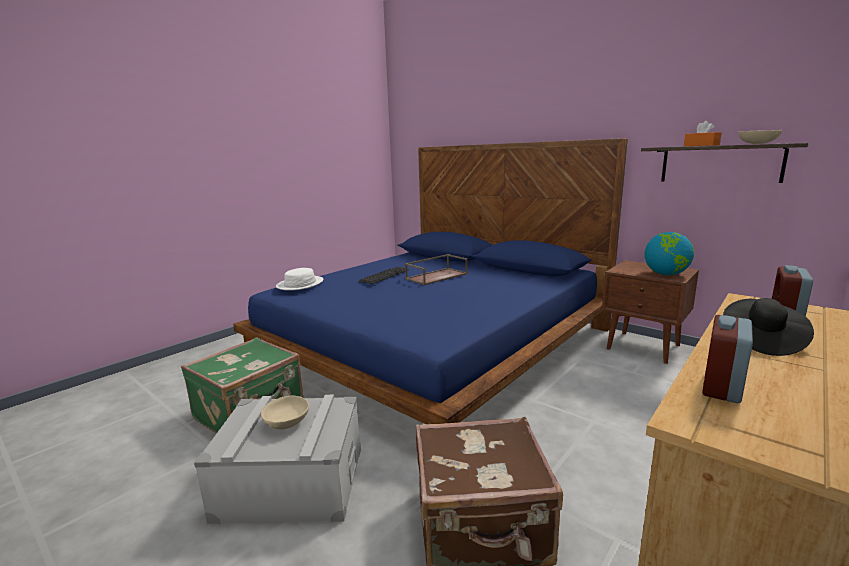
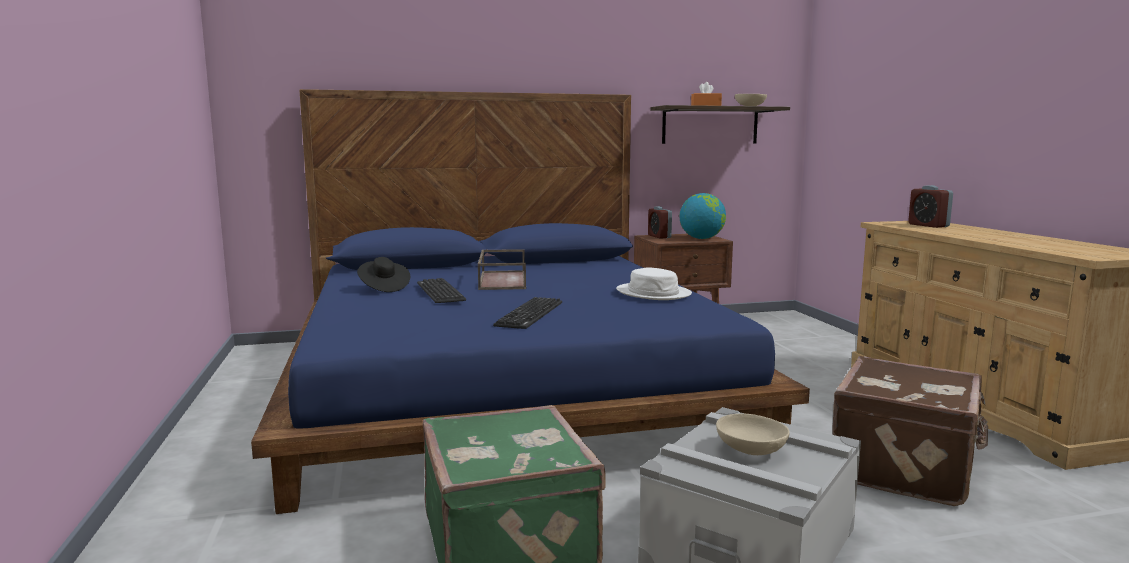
camera: 55 degrees left, 5 degrees down
white hat [276,268,323,291] -> white hat moved to [616,267,692,300]
alarm clock [702,315,753,403] -> alarm clock moved to [648,206,672,239]
black hat [723,298,814,356] -> black hat moved to [357,257,410,292]
none -> keyboard [493,297,562,329]

